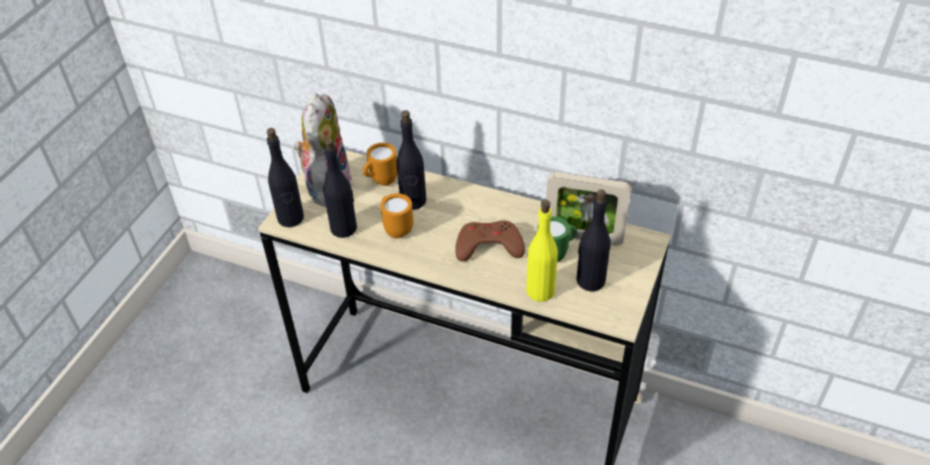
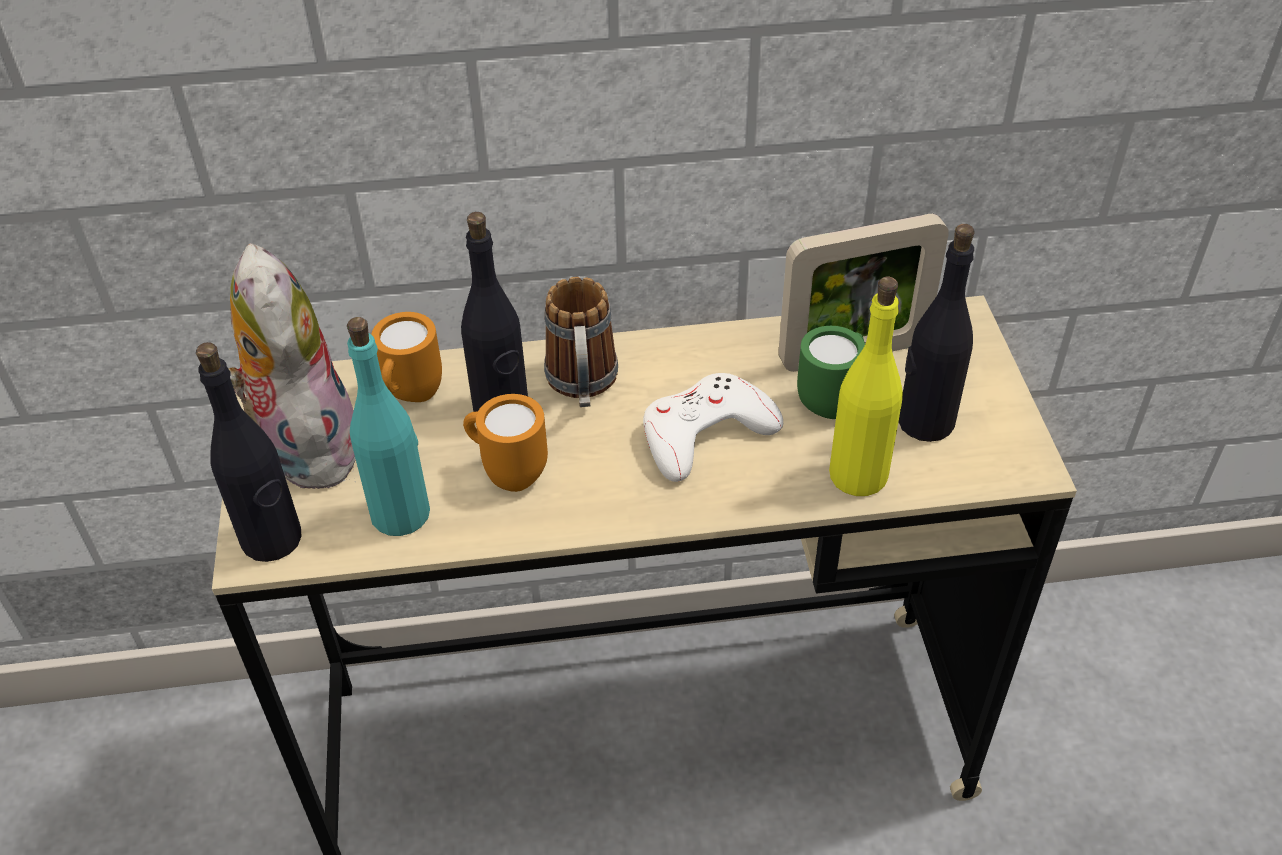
camera: 30 degrees left, 0 degrees up
black bottle [323,138,357,238] -> turquoise bottle [347,317,430,536]
brown game controller [455,220,525,261] -> white game controller [643,373,783,482]
none -> mug [544,277,618,407]

